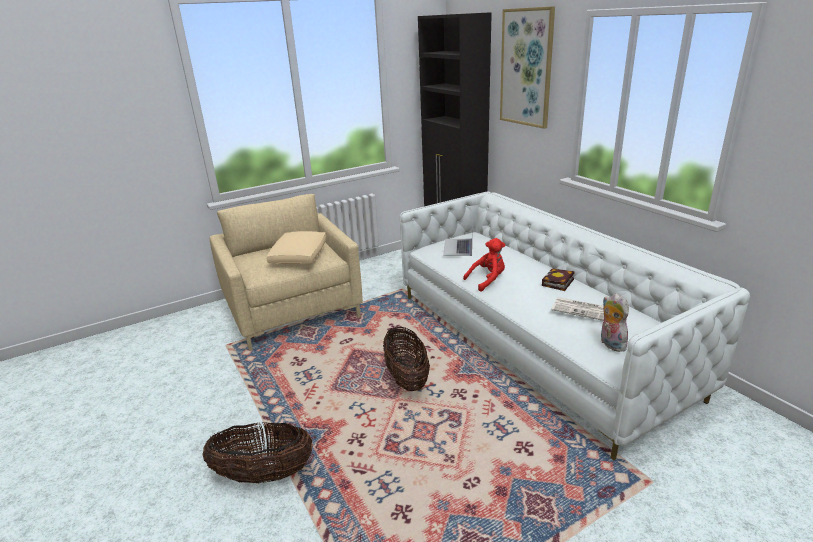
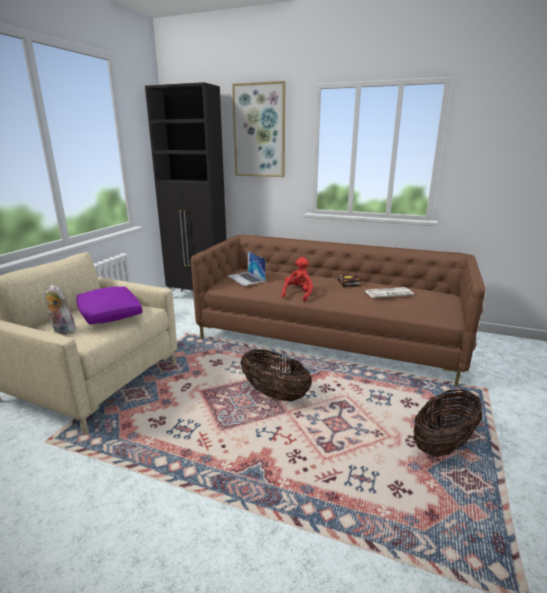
camera: 40 degrees left, 5 degrees down
basket [202,422,313,483] -> basket moved to [414,389,482,457]
beige pillow [267,231,327,264] -> purple pillow [76,286,142,325]
white sofa [400,191,750,460] -> brown sofa [191,235,485,387]
plush toy [601,293,629,352] -> plush toy moved to [45,285,76,335]

